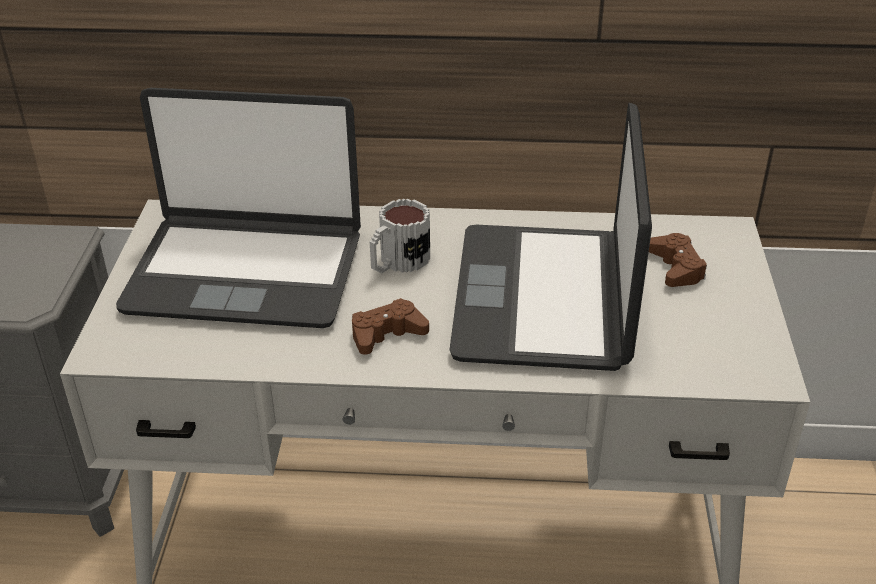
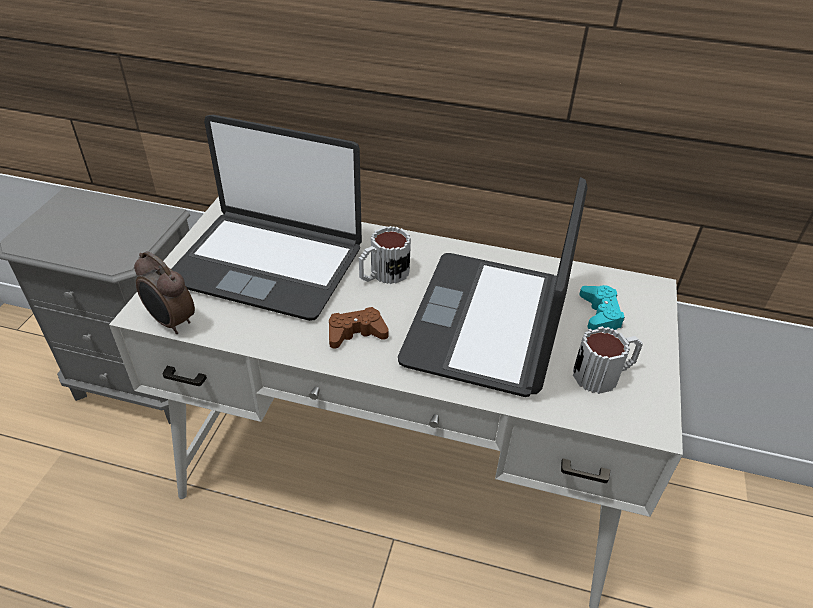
camera: 10 degrees right, 5 degrees up
brown game controller [649,233,707,287] -> turquoise game controller [579,285,625,330]
none -> alarm clock [134,251,195,334]
none -> mug [573,326,643,394]

